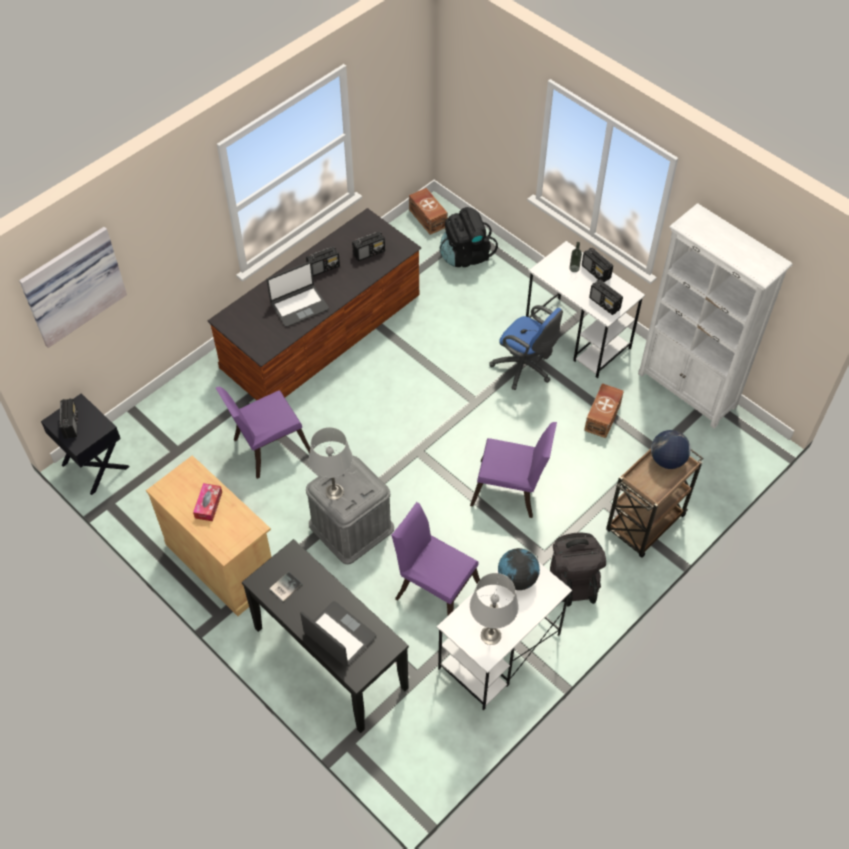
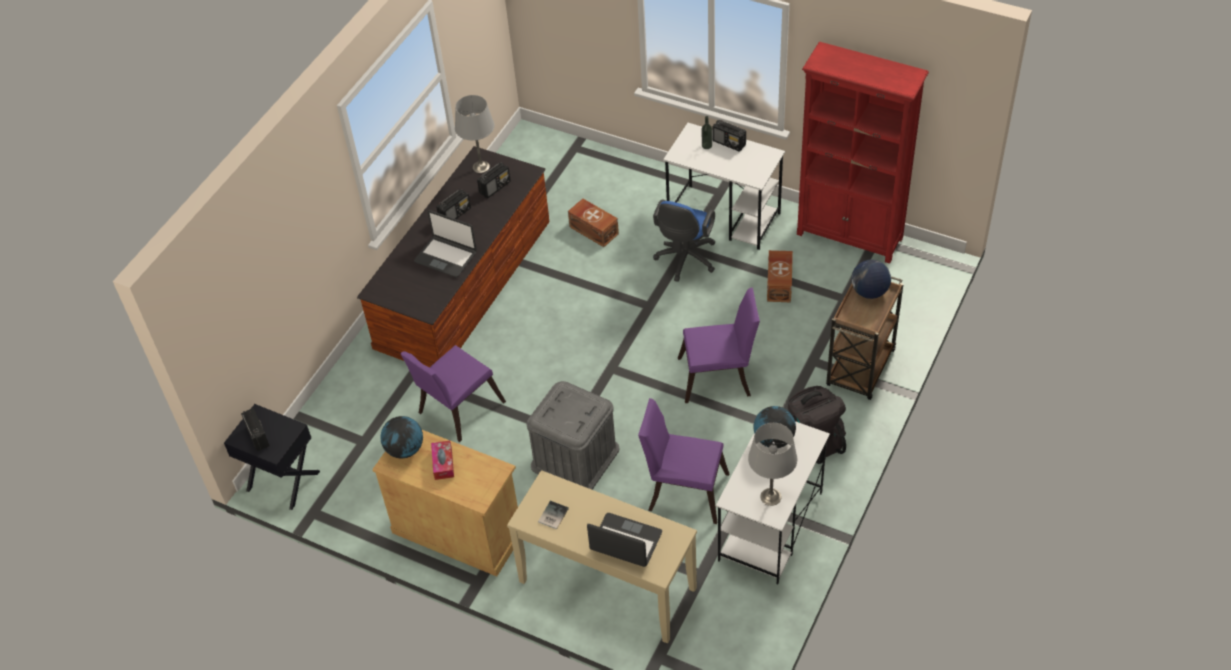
camera: 15 degrees left, 5 degrees down
picture [19,227,127,348] -> none
black console table [242,539,409,733] -> beige console table [507,470,697,644]
laptop [267,262,329,327] -> laptop turned 75 degrees clockwise [414,210,477,277]
grey table lamp [309,427,353,500] -> grey table lamp moved to [455,95,494,173]
brown storage box [409,188,448,235] -> brown storage box moved to [568,198,619,247]
black backpack [440,207,498,267] -> none
blue office chair [489,305,563,390] -> blue office chair turned 90 degrees clockwise [653,200,715,282]
radio [589,279,623,315] -> none
white bookcase [638,203,793,429] -> red bookcase [797,42,929,264]
none -> globe [380,416,423,458]

